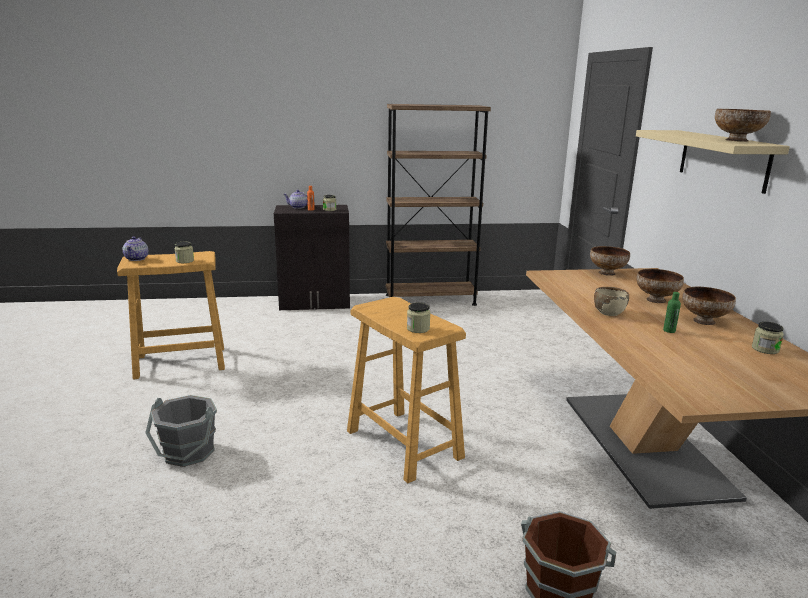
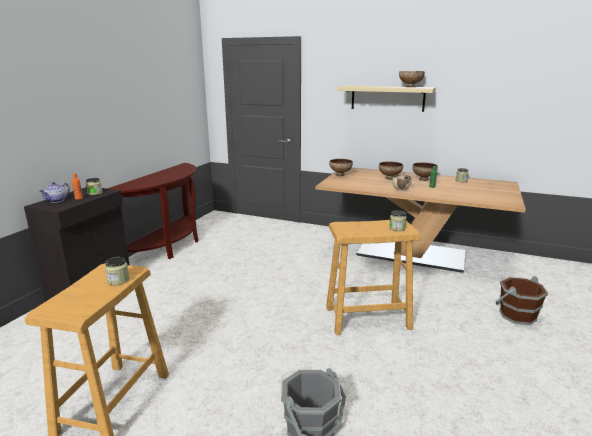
camera: 60 degrees left, 0 degrees up
teapot [123,236,148,261] -> none
brown bookcase [386,104,491,306] -> brown console table [107,163,199,259]

